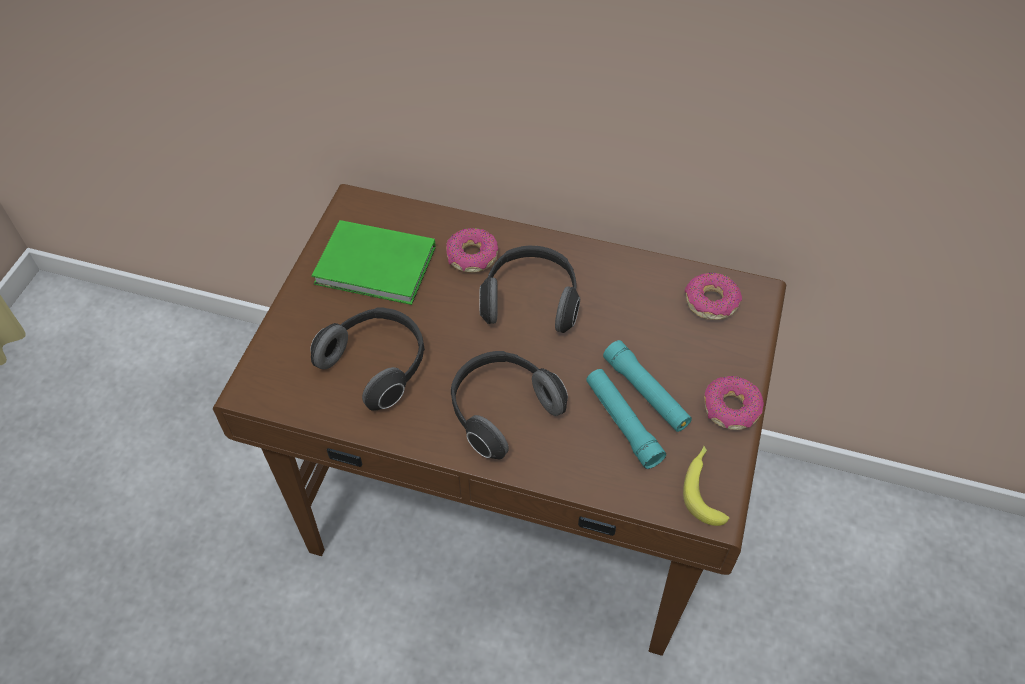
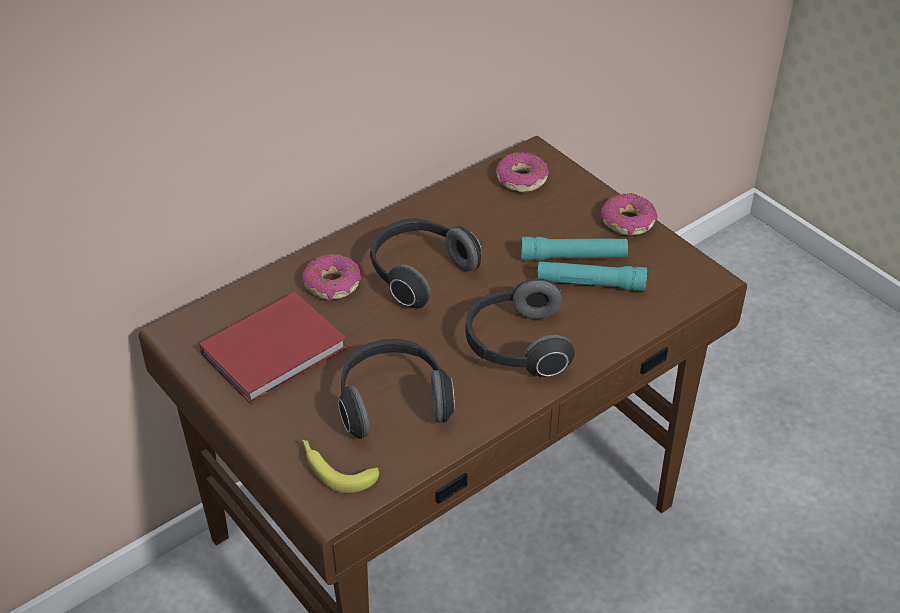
camera: 55 degrees left, 10 degrees down
green book [312,220,436,305] -> red book [199,292,347,404]
banana [683,446,730,526] -> banana moved to [302,440,379,493]

